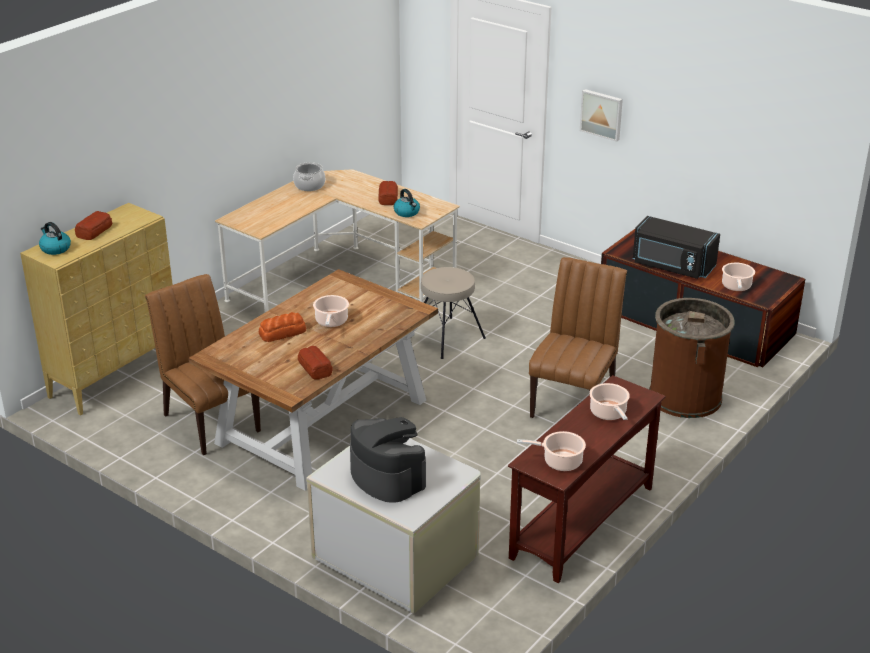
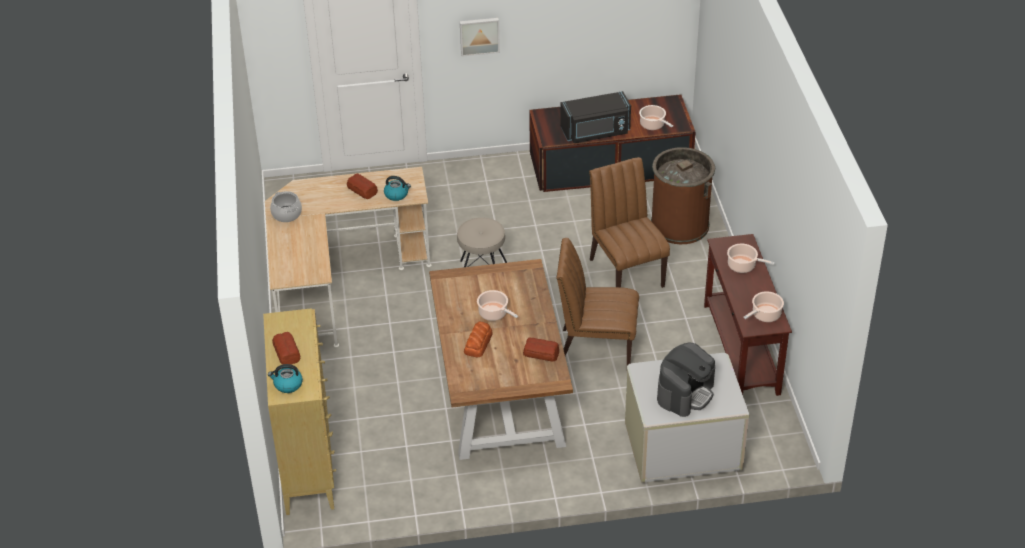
camera: 45 degrees left, 10 degrees up
brown chair [145,274,261,455] -> brown chair moved to [556,238,639,366]
coffee machine [350,417,426,503] -> coffee machine turned 120 degrees clockwise [657,343,715,417]

